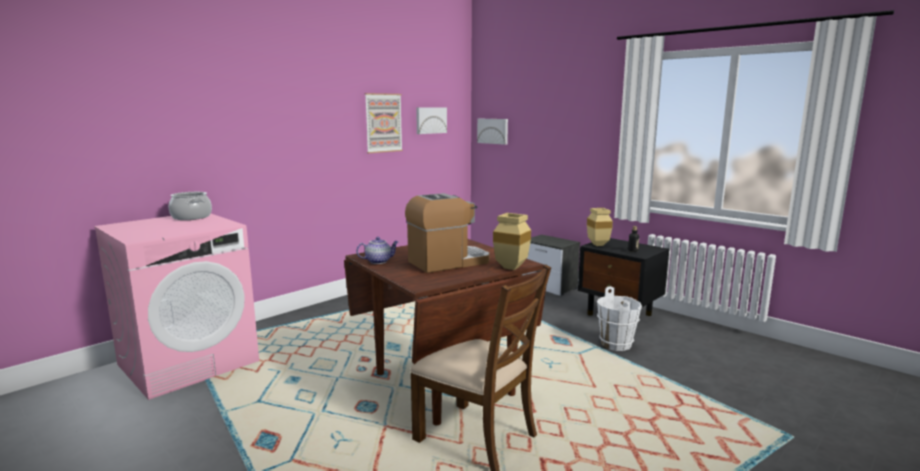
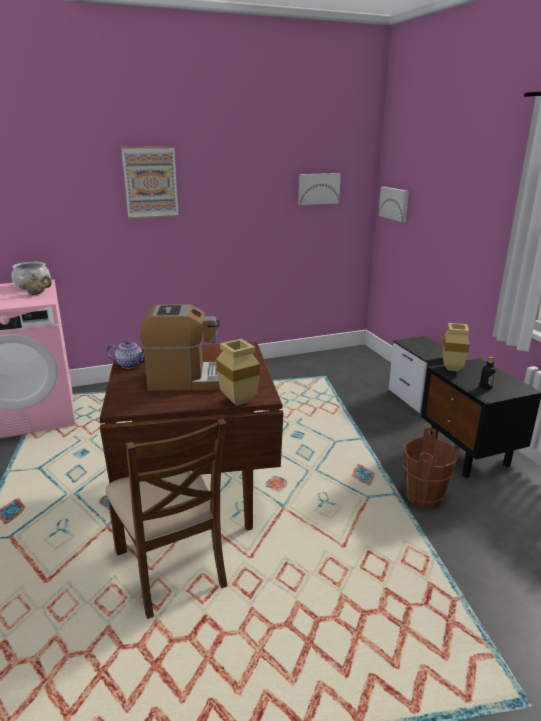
camera: 25 degrees right, 10 degrees up
picture [365,93,403,153] -> picture moved to [121,146,179,219]
white bucket [597,286,642,351] -> brown bucket [402,427,458,508]
none -> beige teapot [19,274,52,295]

